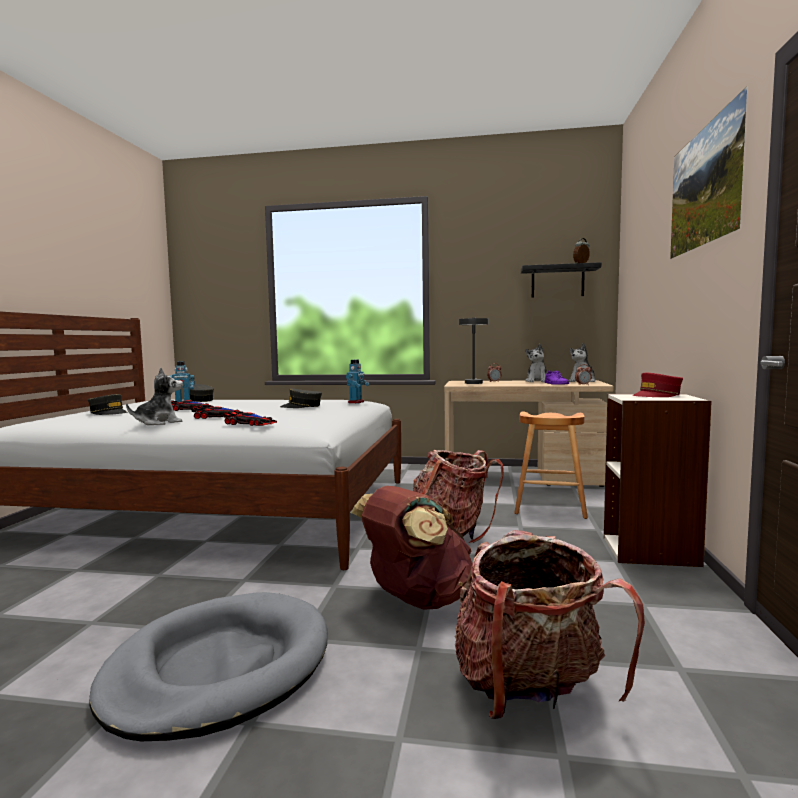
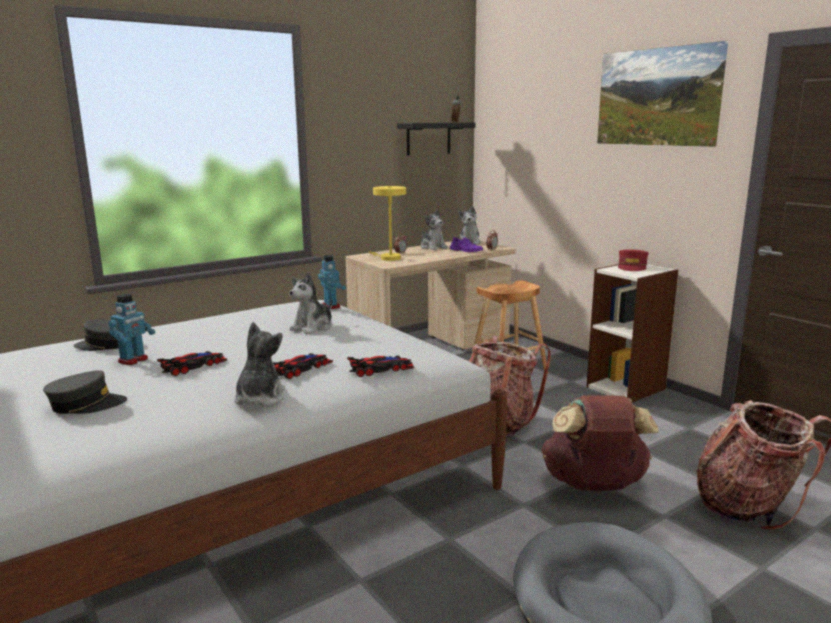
camera: 45 degrees left, 10 degrees up
grey cap [280,389,322,408] -> plush toy [289,272,332,335]
grey table lamp [459,318,489,384] -> yellow table lamp [369,186,406,261]

